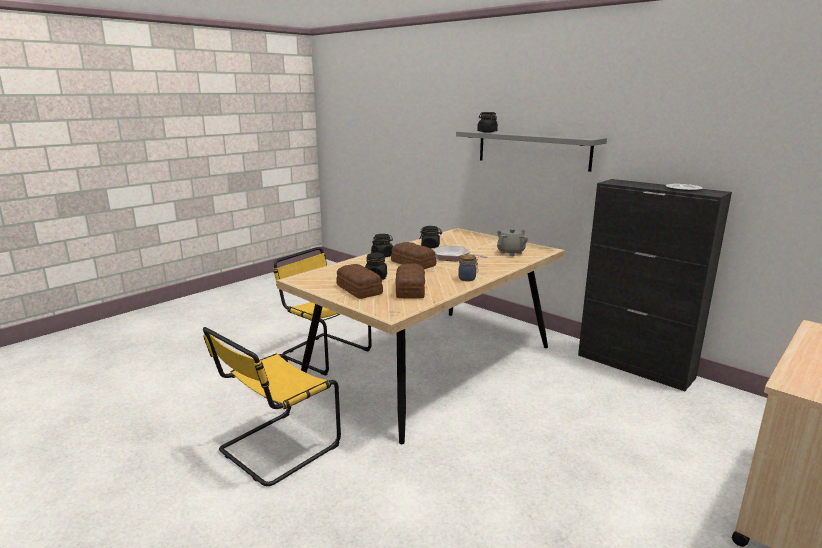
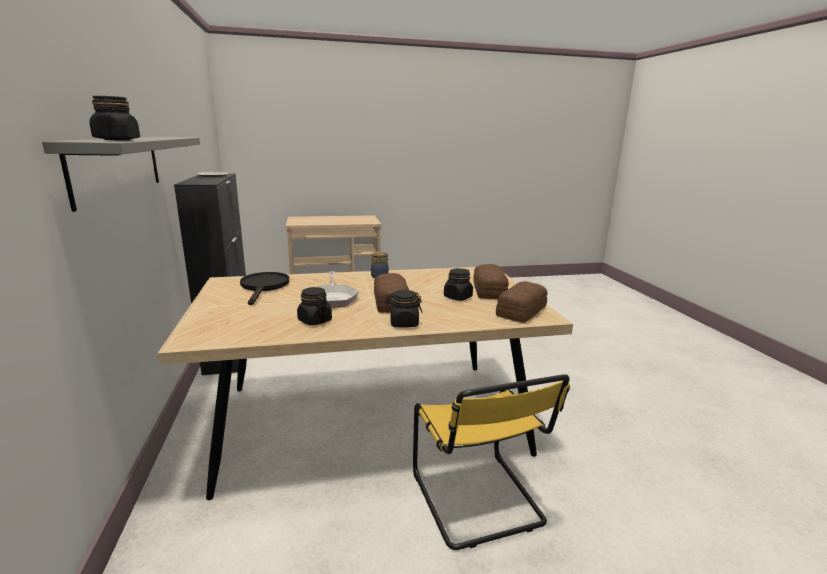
camera: 145 degrees left, 0 degrees up
yellow chair [203,327,341,486] -> none
bread [396,263,425,298] -> bread moved to [496,281,548,323]
grey teapot [497,228,528,256] -> black frying pan [240,272,289,305]

